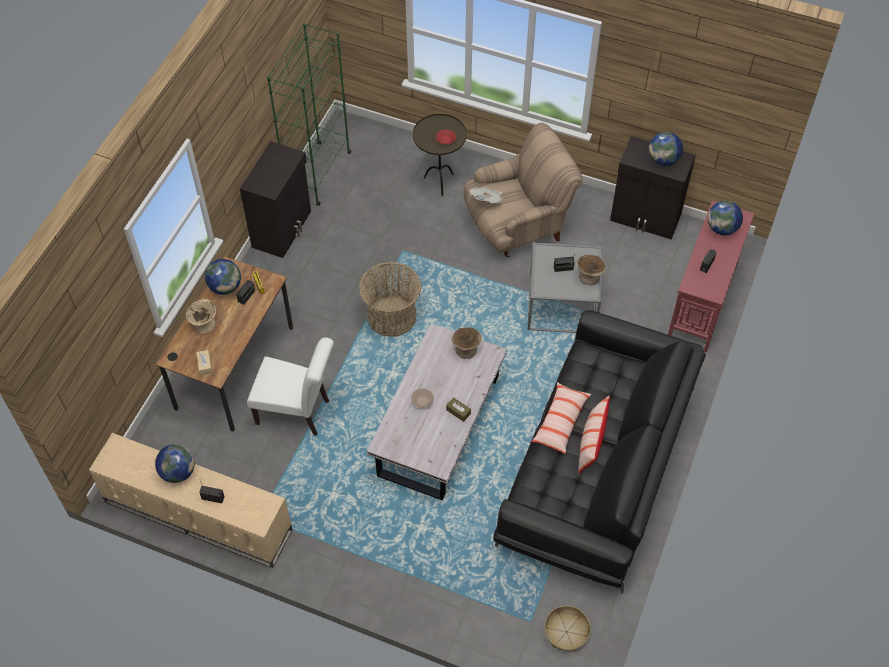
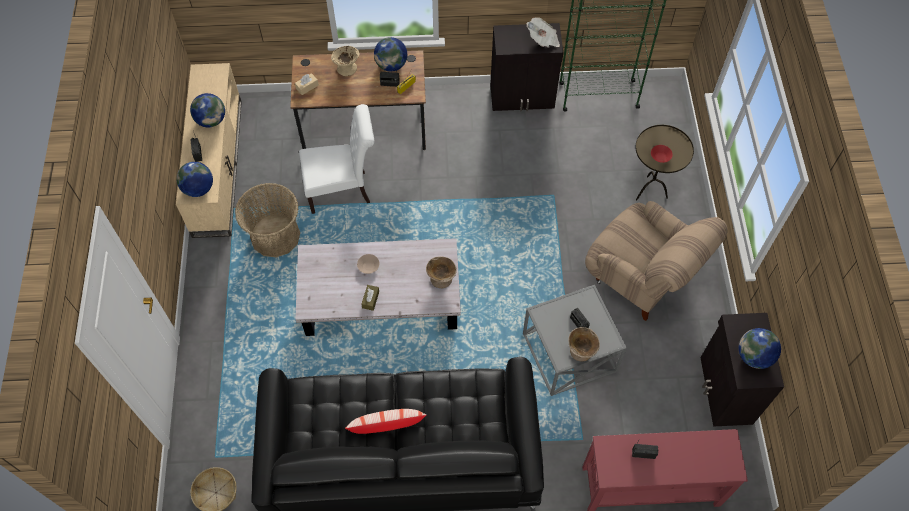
camera: 65 degrees right, 5 degrees up
white chair [247,337,334,436] -> white chair turned 90 degrees counterclockwise [299,104,375,214]
basket [359,262,422,337] -> basket moved to [235,183,300,257]
newspaper [470,186,502,203] -> newspaper moved to [527,17,560,48]
pillow [531,382,591,454] -> none
globe [707,201,743,235] -> globe moved to [176,162,213,197]

